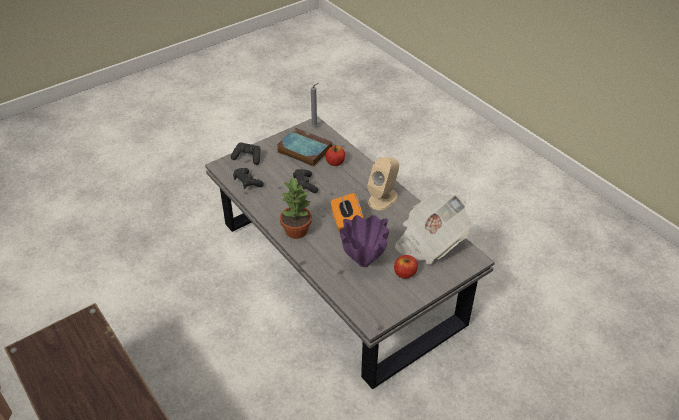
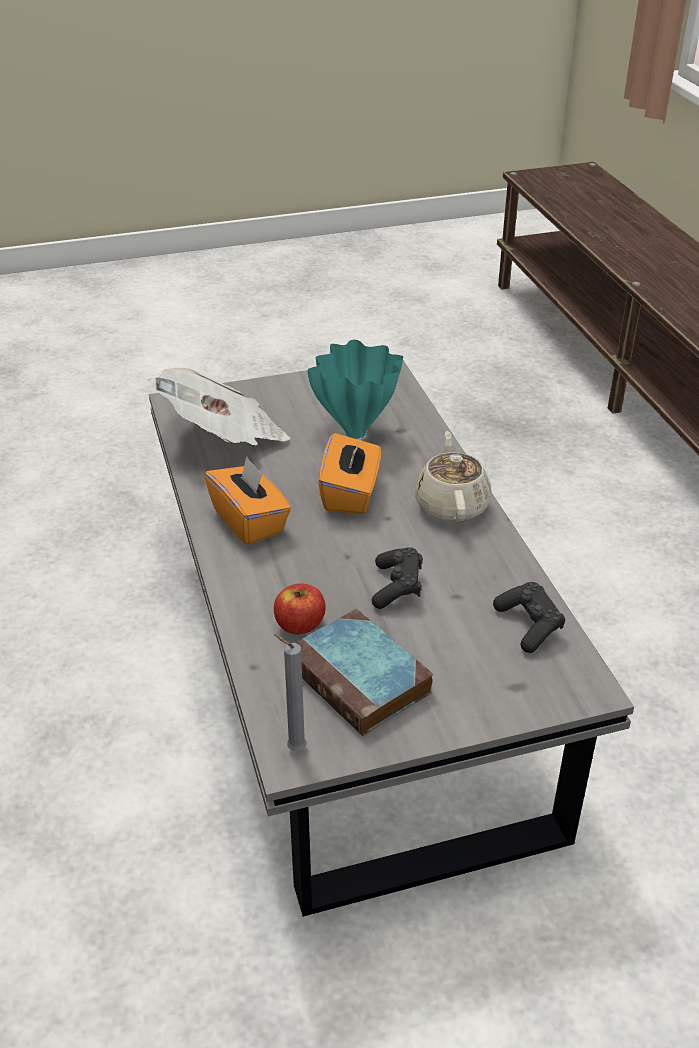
camera: 160 degrees left, 5 degrees down
black game controller [231,143,260,165] -> none
potted plant [280,177,312,239] -> beige teapot [415,431,491,523]
purple vase [340,215,389,267] -> turquoise vase [307,340,403,439]
beige speaker [367,157,399,211] -> orange tissue box [204,456,291,545]
apple [394,255,418,279] -> none

